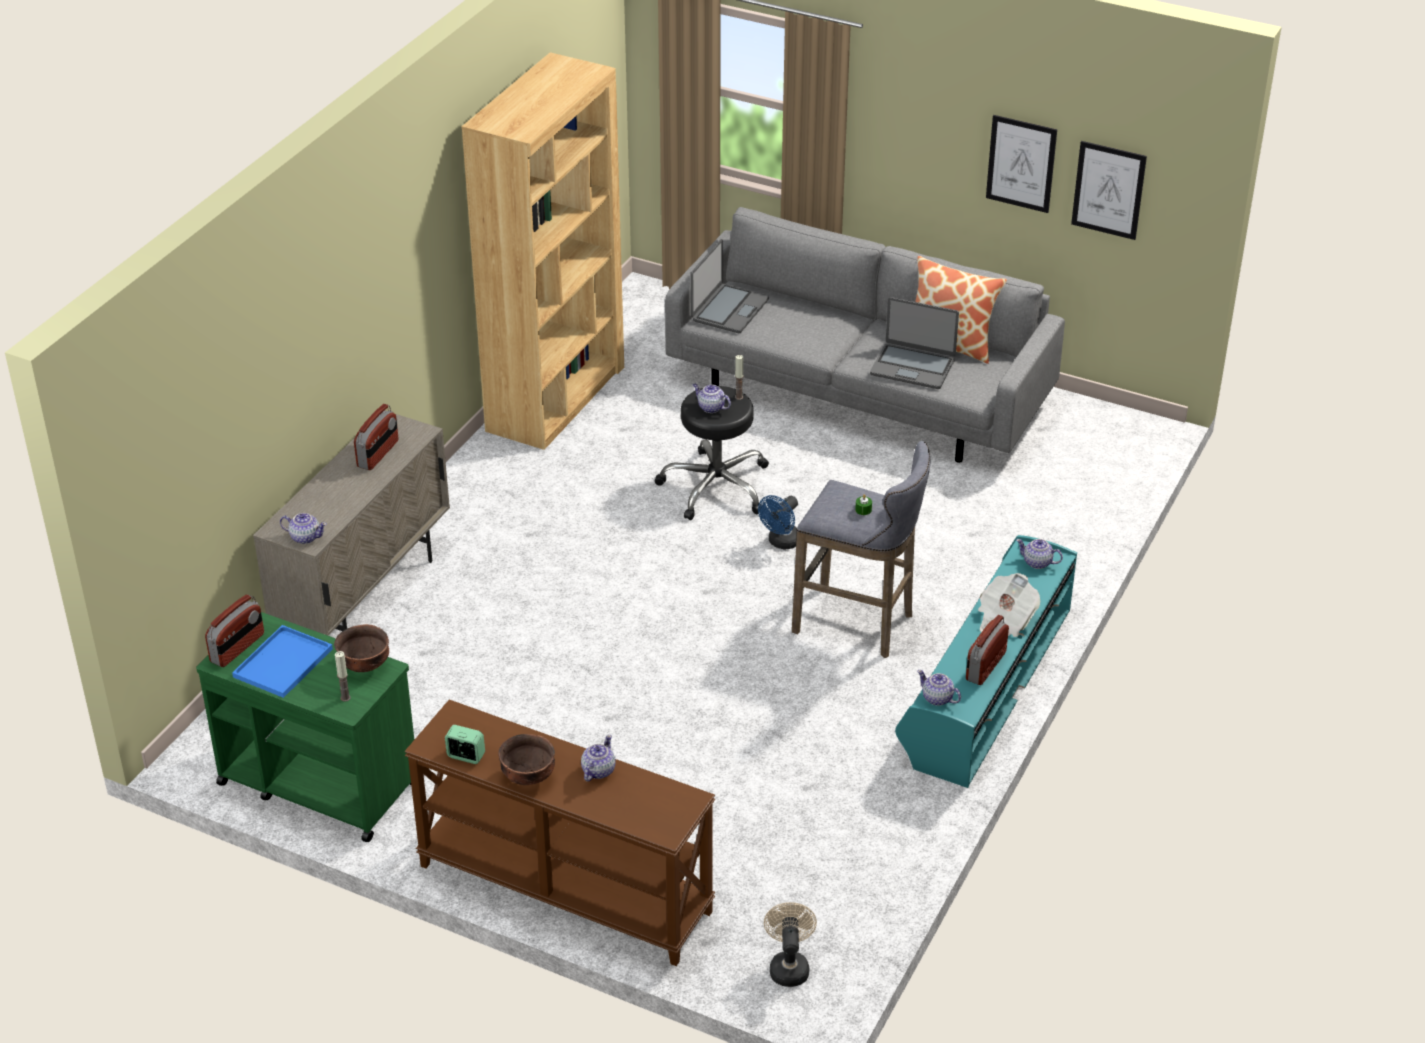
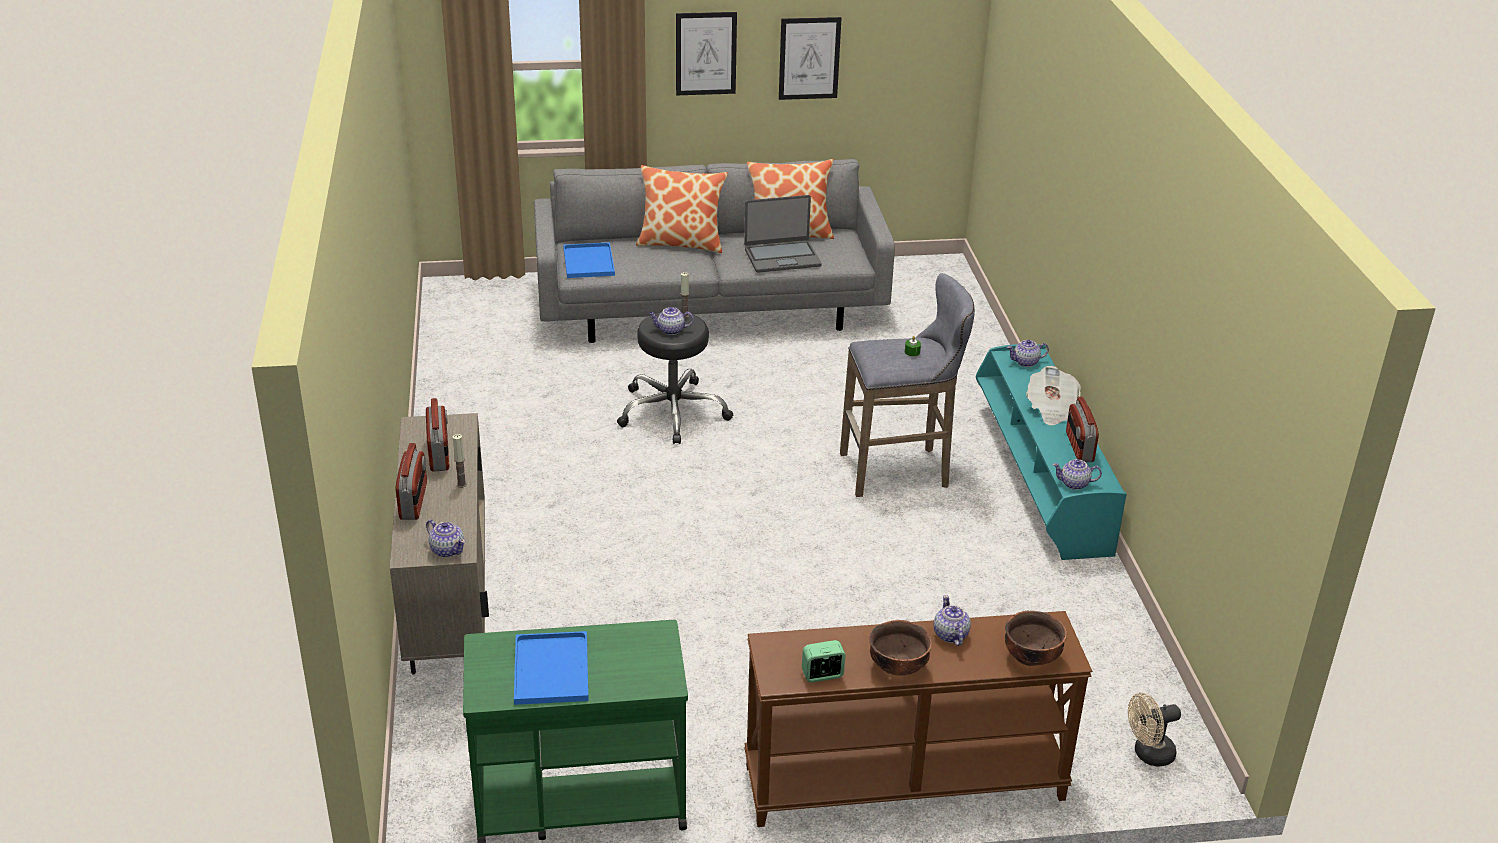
camera: 35 degrees left, 5 degrees down
radio [205,594,264,667] -> radio moved to [396,443,427,520]
teapot [280,513,327,544] -> teapot turned 60 degrees clockwise [426,519,465,557]
brown bowl [334,624,389,672] -> brown bowl moved to [1005,610,1067,666]
candle [335,651,351,702] -> candle moved to [453,434,467,488]
brown bookcase [462,52,624,450] -> none
laptop [690,239,769,333] -> blue tray [563,242,615,278]
blue fan [758,495,798,549] -> none
beige fan [764,902,817,987] -> beige fan turned 75 degrees counterclockwise [1128,693,1181,767]
picture [1071,141,1147,240] -> picture moved to [676,12,737,95]
none -> pillow [636,165,728,253]

